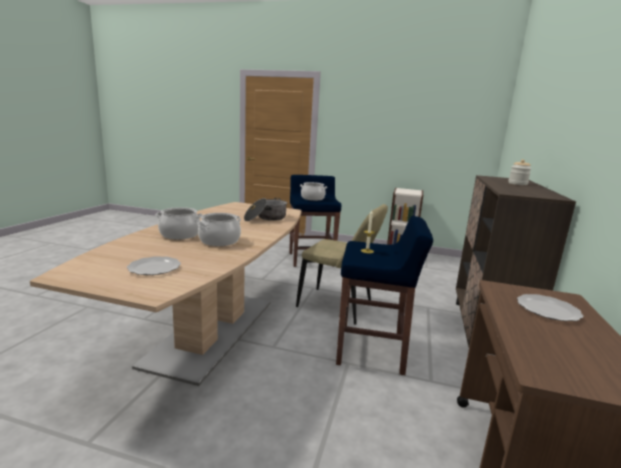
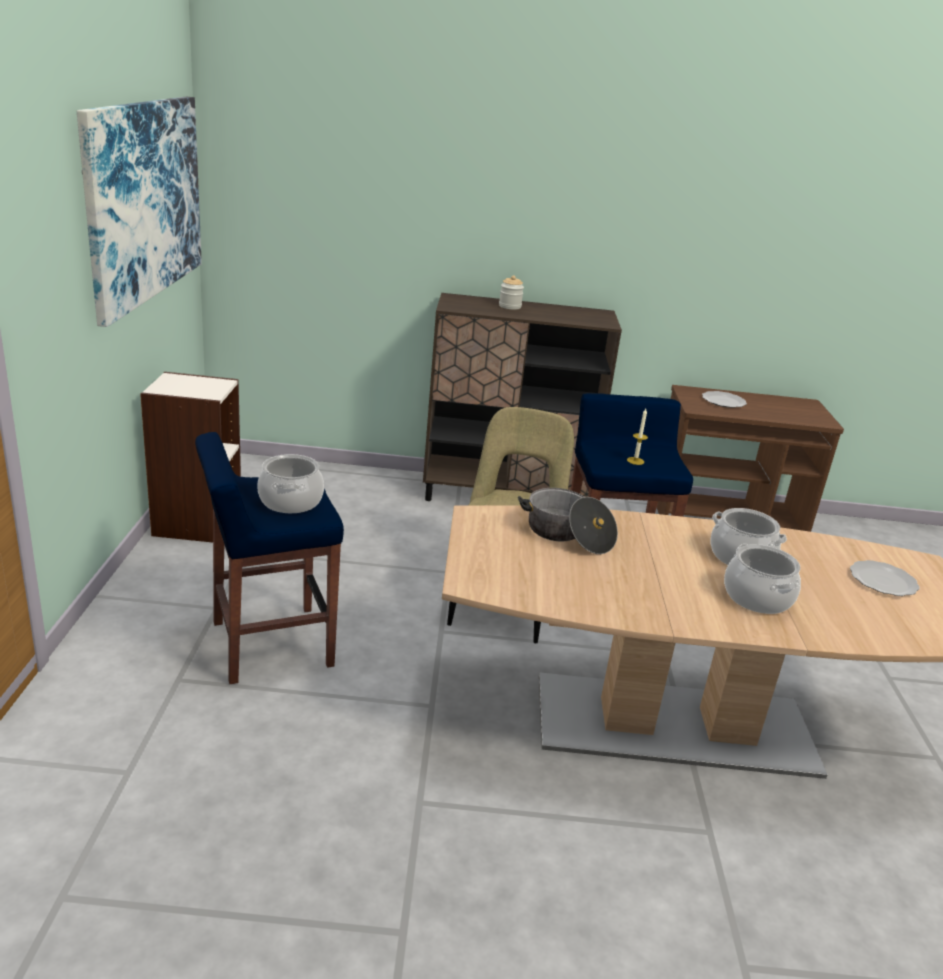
camera: 105 degrees left, 10 degrees up
none -> picture [77,96,202,327]

